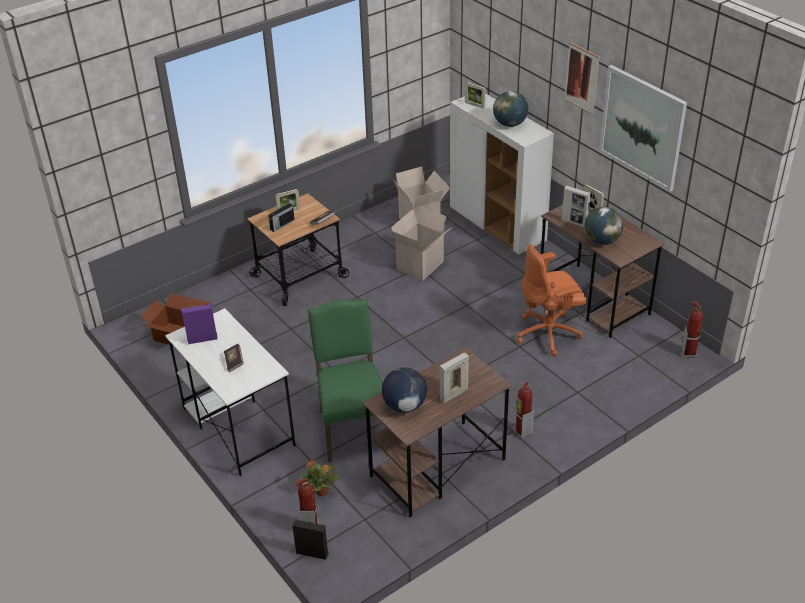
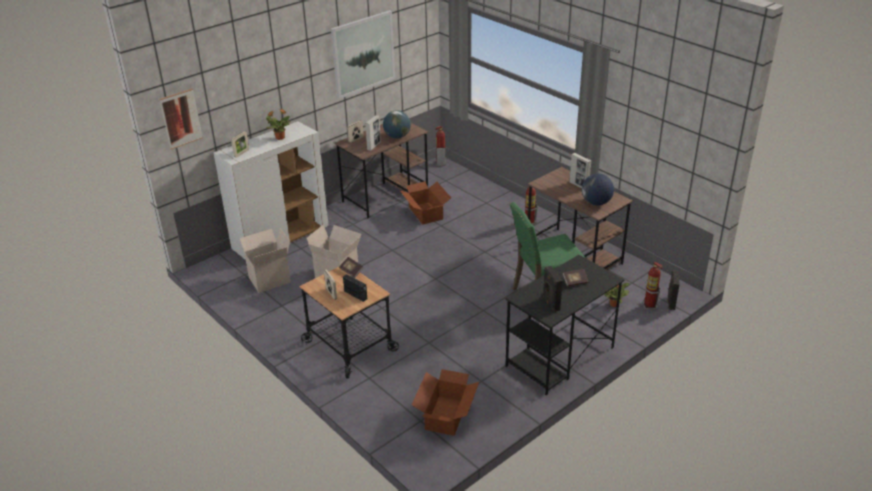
camera: 95 degrees left, 5 degrees down
white desk [165,308,296,476] -> black desk [505,255,624,395]
purple speaker [181,303,217,344] -> black speaker [543,266,562,312]
globe [493,91,528,127] -> potted plant [266,109,290,140]
orange office chair [517,244,587,357] -> cardboard box [400,182,451,225]
picture [565,42,600,115] -> picture moved to [159,88,203,149]

